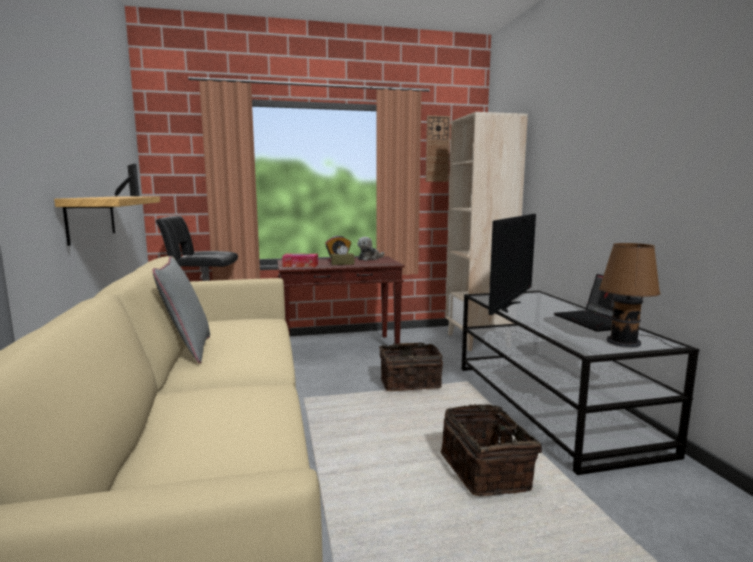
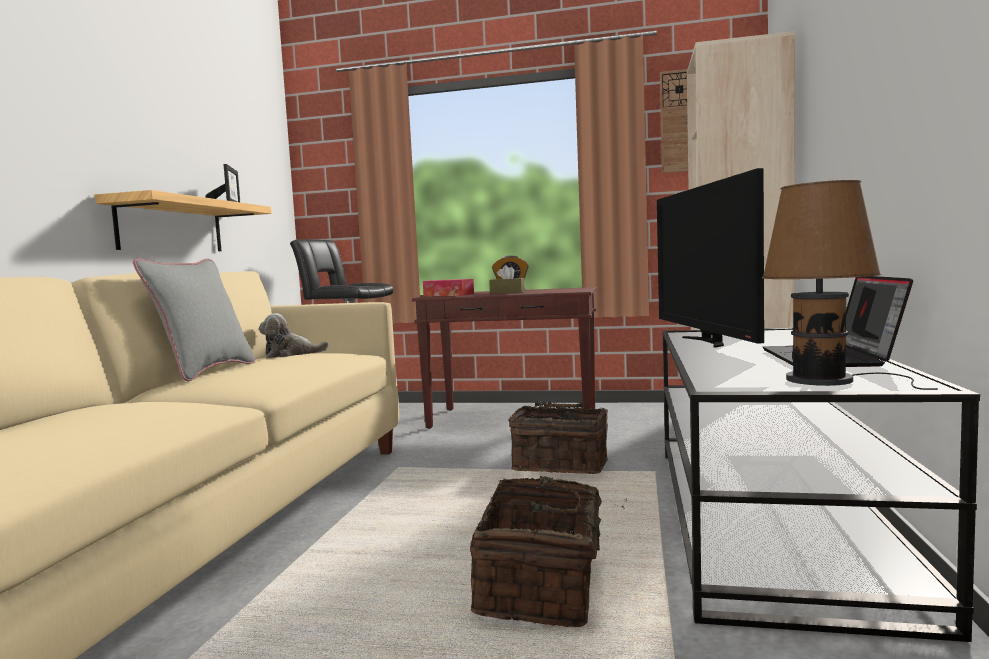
camera: 25 degrees right, 5 degrees down
plush toy [357,237,385,261] -> plush toy moved to [259,313,328,358]
television [488,214,536,315] -> television turned 120 degrees clockwise [657,168,764,348]

